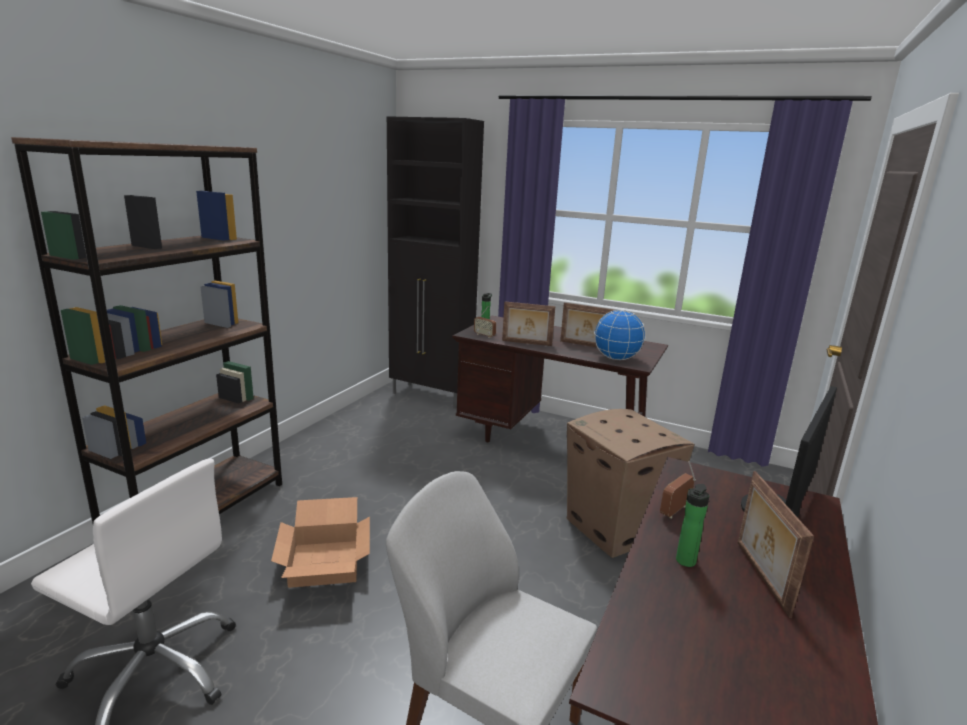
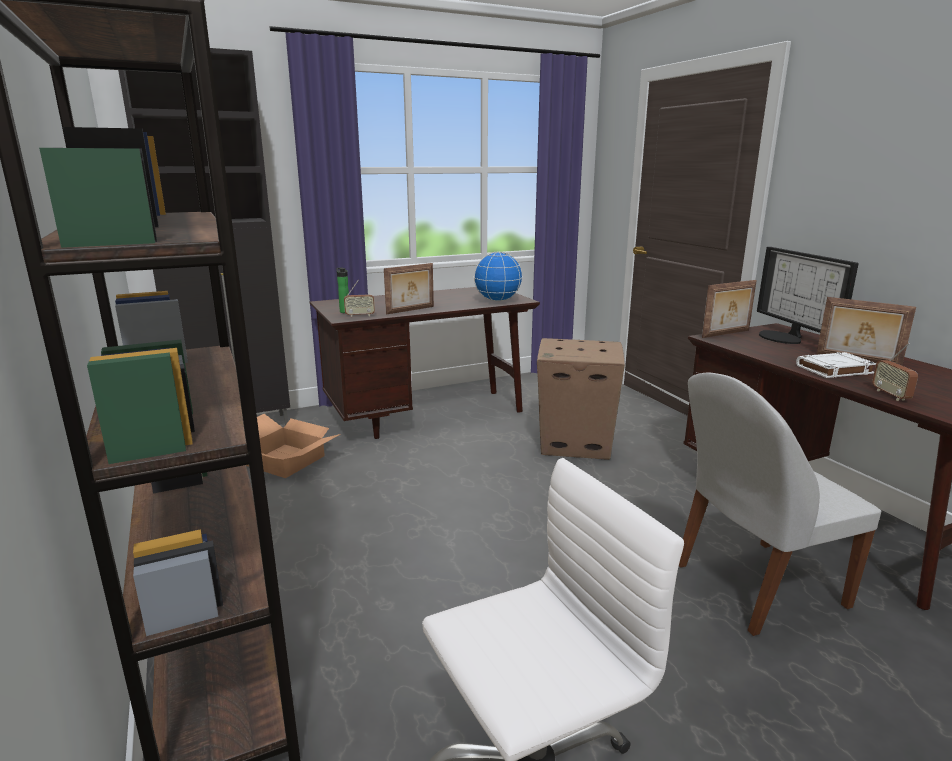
camera: 50 degrees left, 0 degrees up
cardboard box [271,497,370,588] -> cardboard box moved to [246,414,341,478]
picture frame [560,303,614,347] -> picture frame moved to [702,280,757,338]
radio [660,461,696,518] -> radio moved to [872,343,918,401]
bottle [676,484,710,567] -> white book [796,352,876,378]

